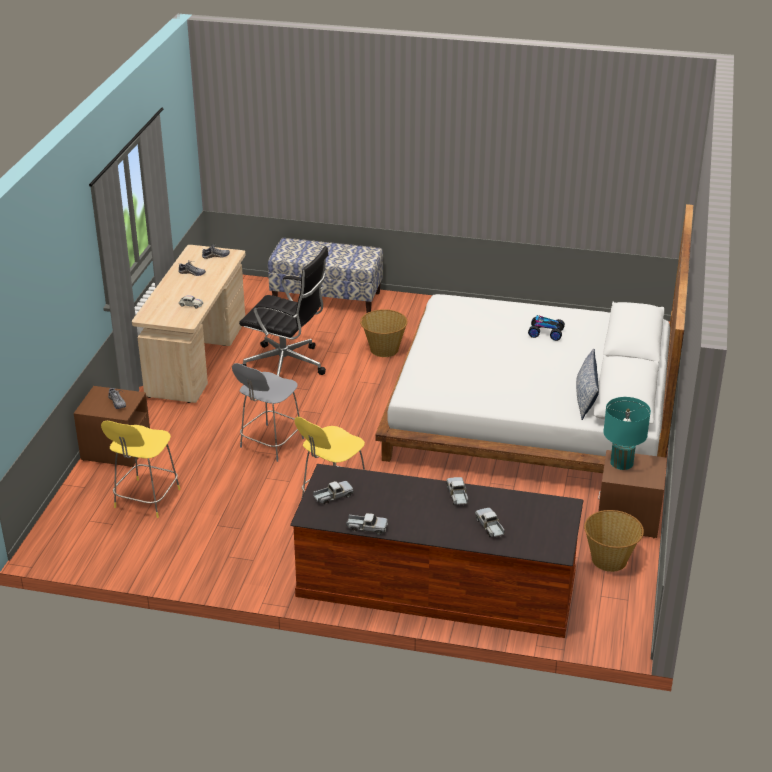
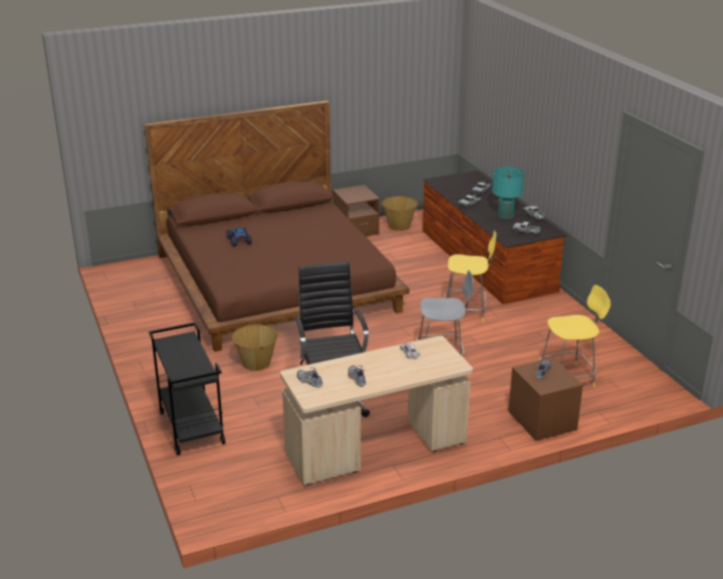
camera: 125 degrees left, 5 degrees down
bench [268,238,383,313] -> black cart [149,322,225,455]
white bed [375,204,694,473] -> brown bed [144,101,409,352]
pillow [576,349,599,420] -> none
turquoise table lamp [603,397,651,470] -> turquoise table lamp moved to [492,167,525,219]

